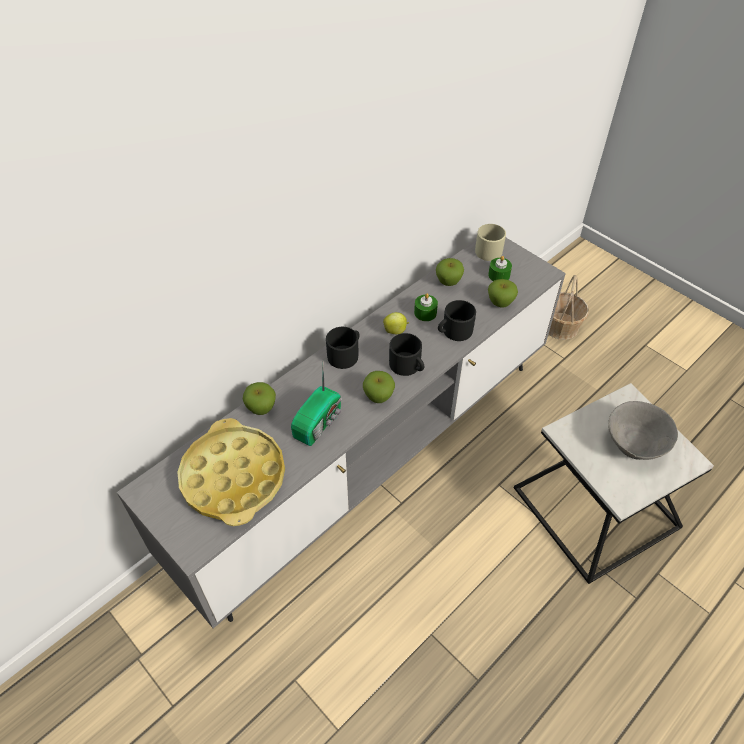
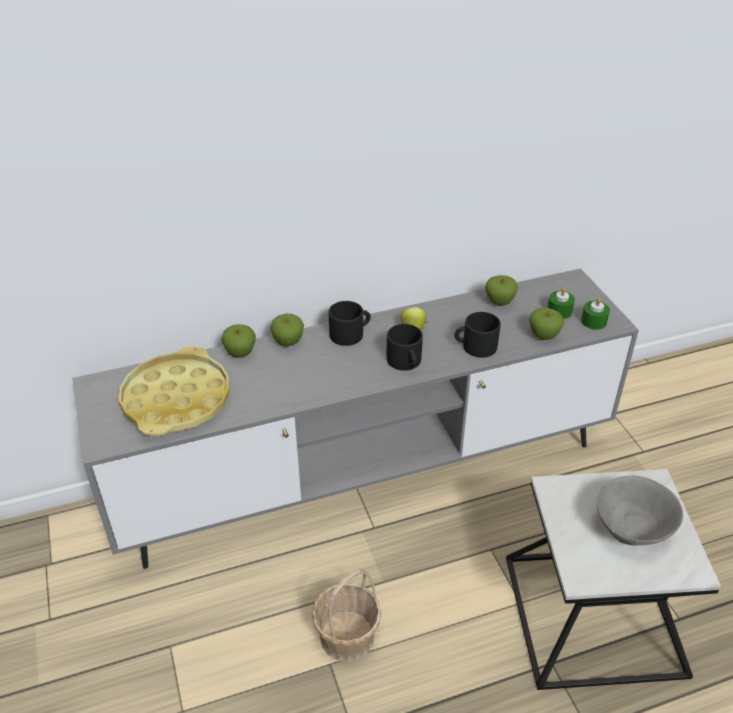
camera: 25 degrees right, 10 degrees down
radio [291,363,341,446] -> none
apple [363,371,395,403] -> apple moved to [270,314,304,347]
green candle [414,294,438,321] -> green candle moved to [581,297,610,330]
beige mug [475,224,506,261] -> none
basket [549,275,589,340] -> basket moved to [312,569,381,662]

